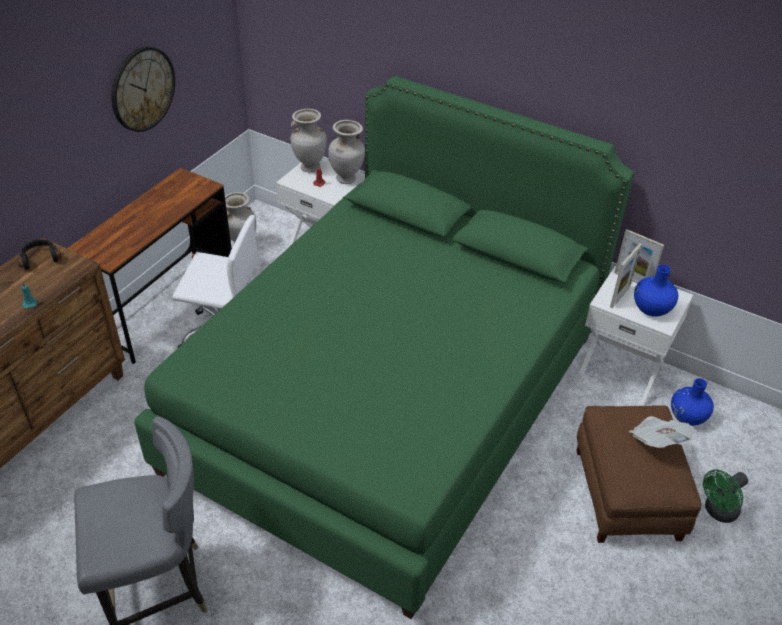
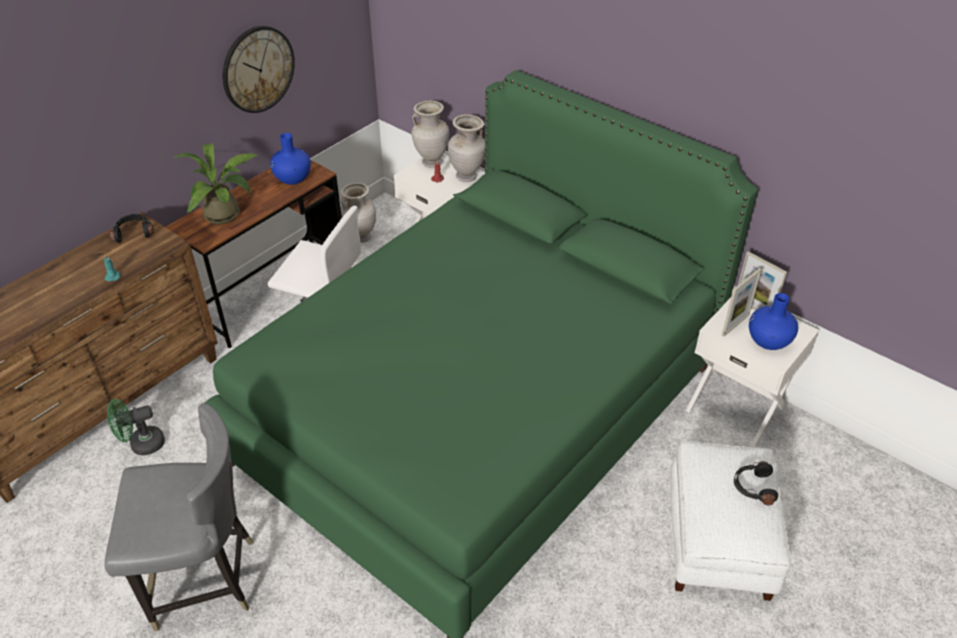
camera: 10 degrees right, 0 degrees up
brown ottoman [576,405,702,543] -> white ottoman [670,440,791,601]
newspaper [629,416,697,448] -> black headphones [734,461,778,505]
blue vase [671,378,714,426] -> blue vase moved to [270,133,311,185]
green fan [703,469,748,523] -> green fan moved to [107,399,165,455]
none -> potted plant [174,143,260,224]

